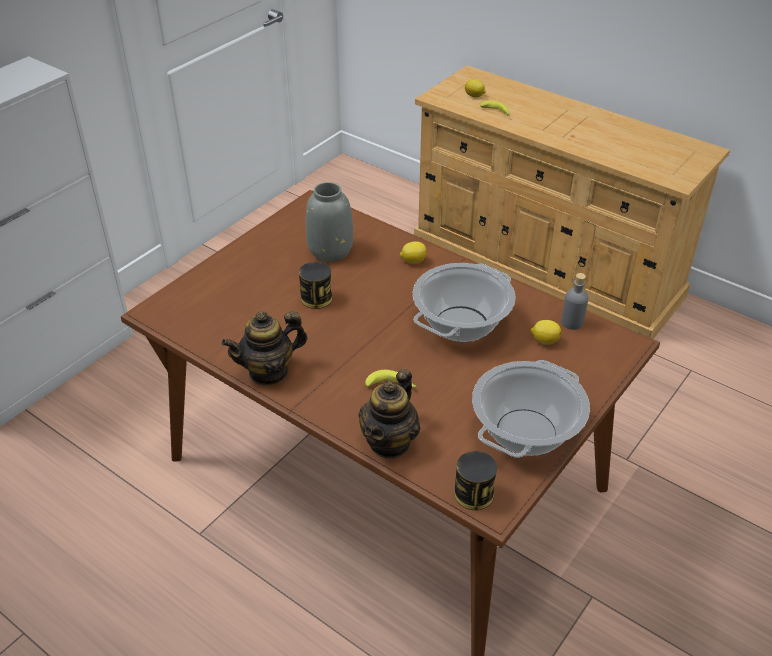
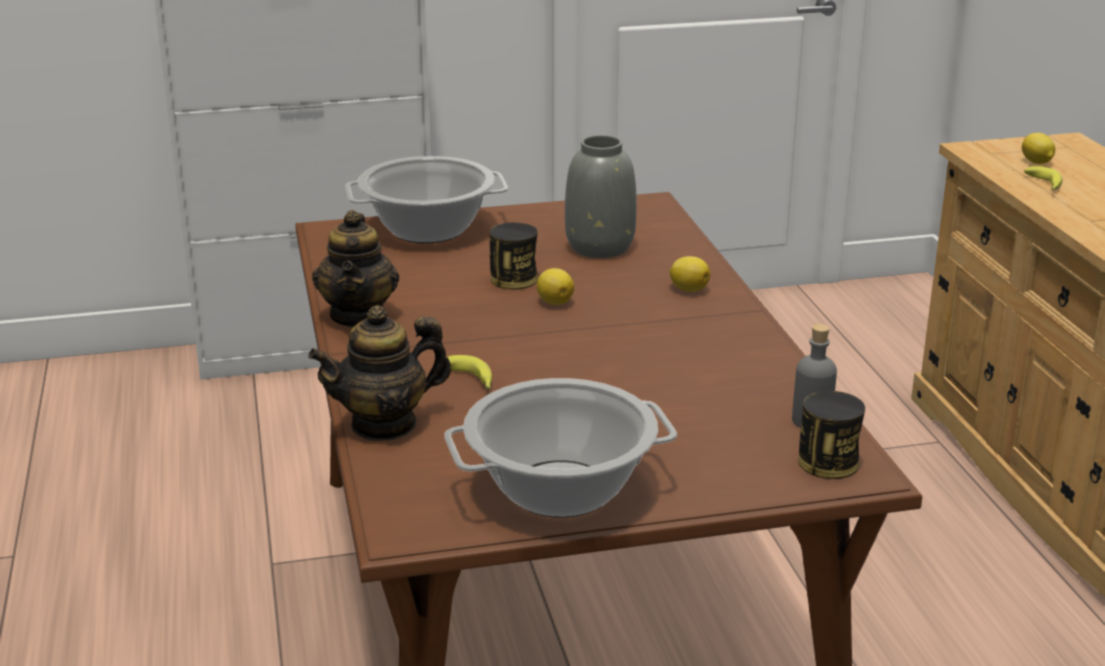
camera: 40 degrees right, 15 degrees down
teapot [221,311,307,386] -> teapot turned 105 degrees counterclockwise [312,210,399,327]
cooking pot [413,263,516,342] -> cooking pot moved to [345,156,508,243]
can [454,451,497,510] -> can moved to [798,391,865,479]
lemon [531,320,561,345] -> lemon moved to [537,268,574,305]

